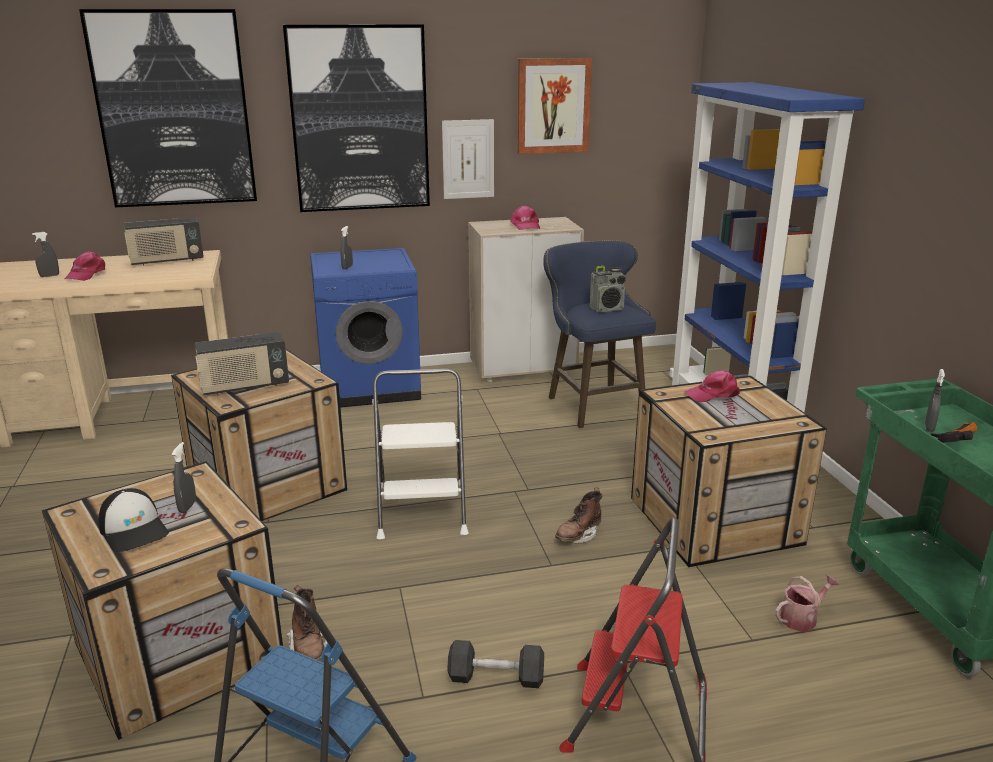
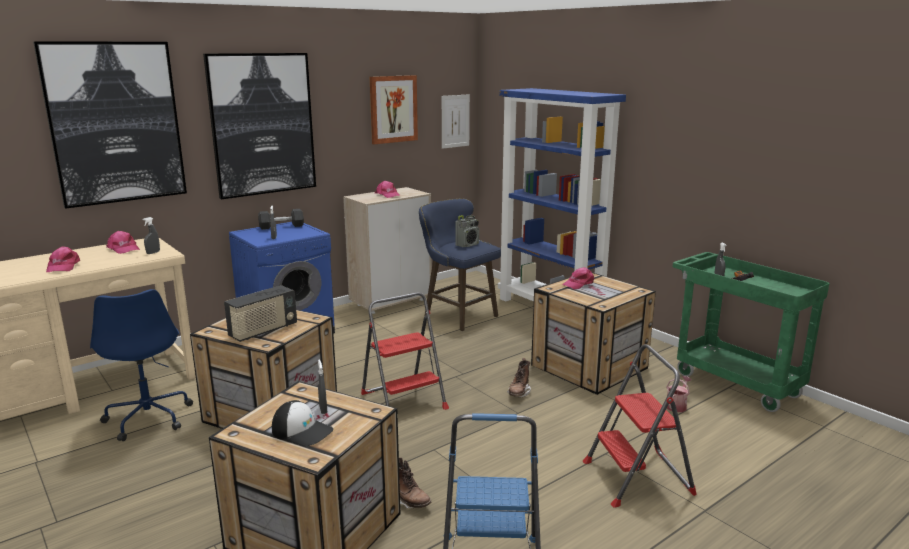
camera: 25 degrees left, 5 degrees down
grey spray bottle [32,232,59,277] -> grey spray bottle moved to [142,217,160,254]
radio [124,217,204,266] -> pink cap [106,231,140,254]
white step ladder [372,369,469,539] -> red step ladder [361,293,449,410]
picture [442,119,494,199] -> picture moved to [442,94,470,149]
grey dumbbell [447,640,544,688] -> grey dumbbell moved to [258,209,304,230]
none -> blue office chair [90,289,193,441]

